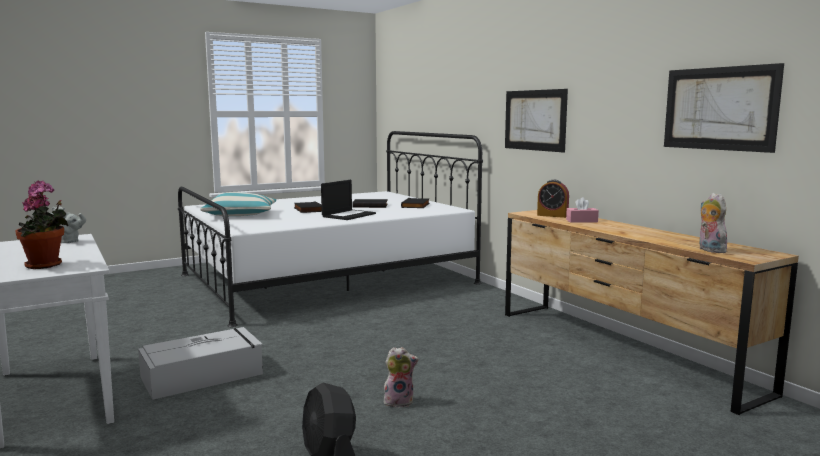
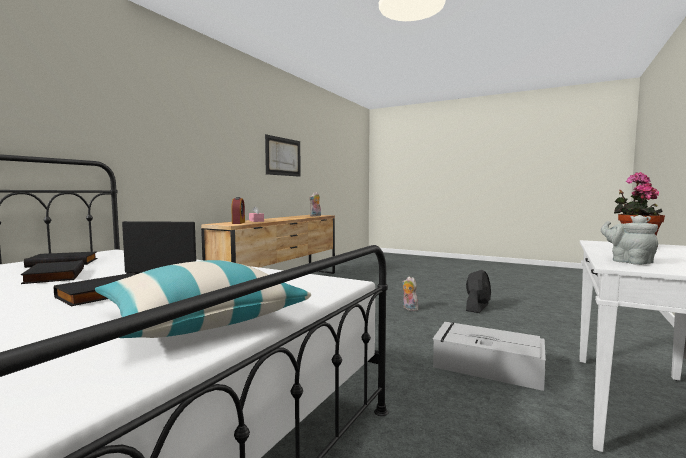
camera: 120 degrees left, 5 degrees down
picture [505,89,568,153] -> none

